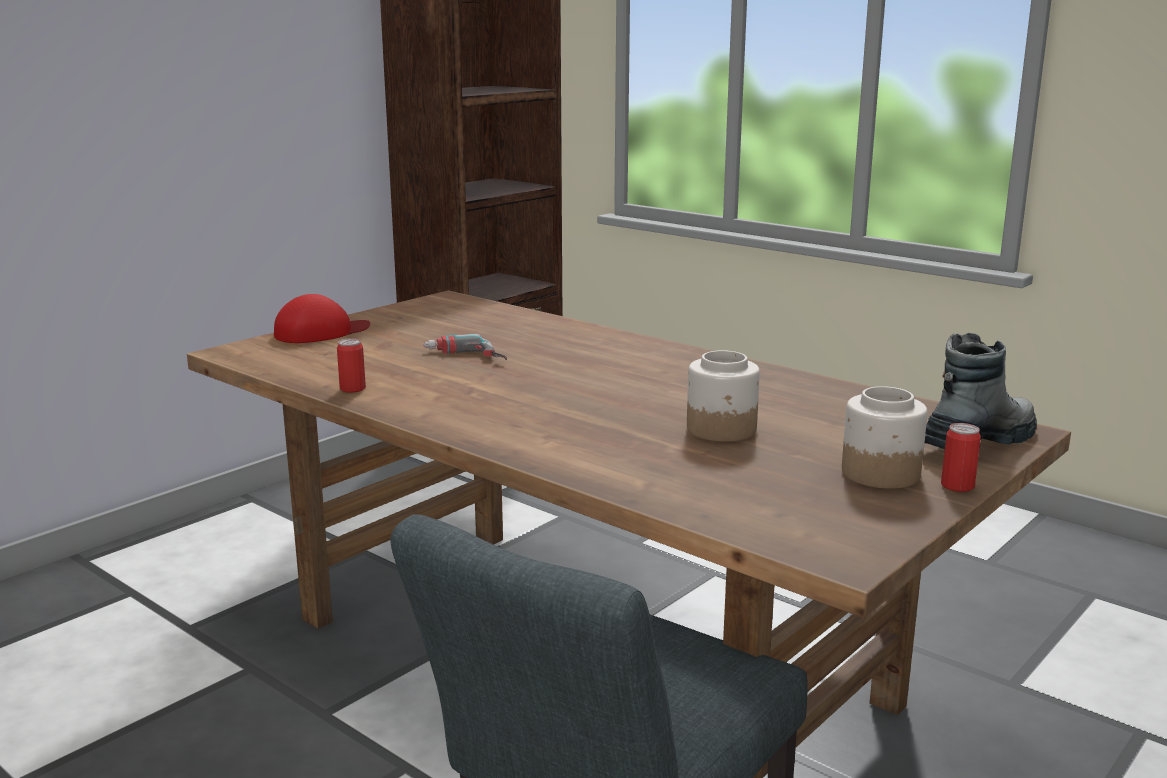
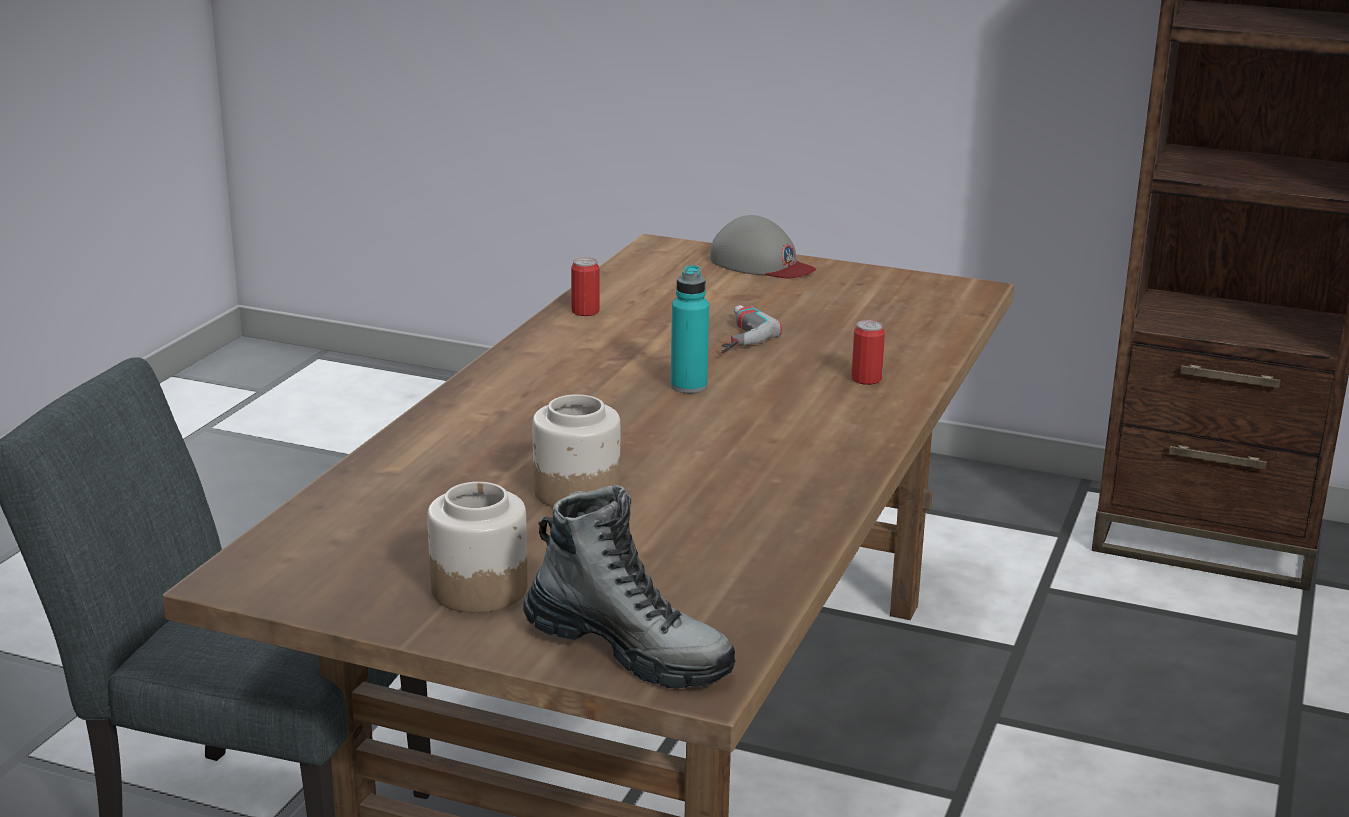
camera: 70 degrees right, 5 degrees up
red cap [274,294,370,343] -> grey cap [710,215,816,278]
can [941,423,981,492] -> can moved to [851,320,885,385]
none -> turquoise bottle [671,265,709,393]

